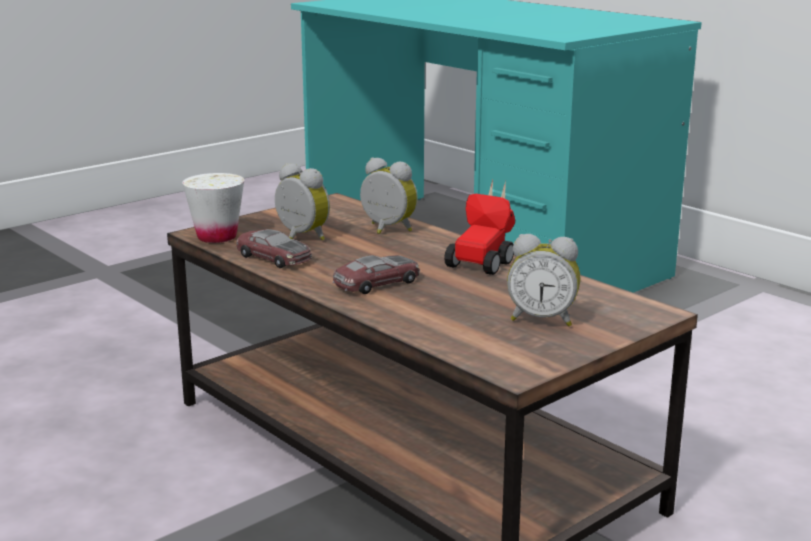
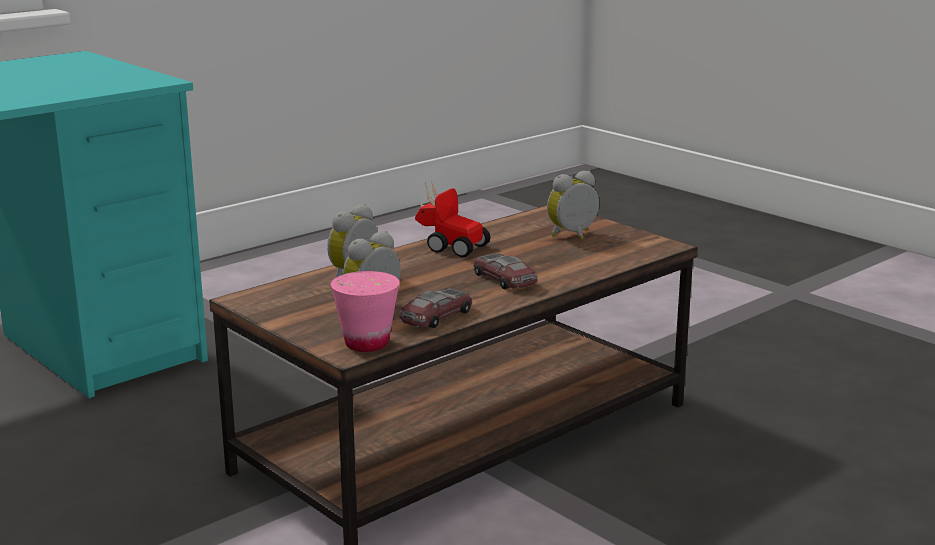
camera: 90 degrees left, 0 degrees up
white cup [182,173,244,243] -> pink cup [331,271,400,352]
alarm clock [507,234,581,326] -> alarm clock turned 135 degrees counterclockwise [547,171,599,240]

